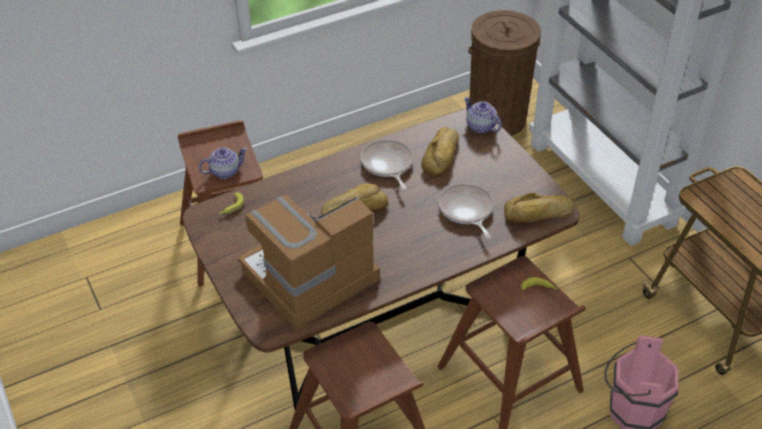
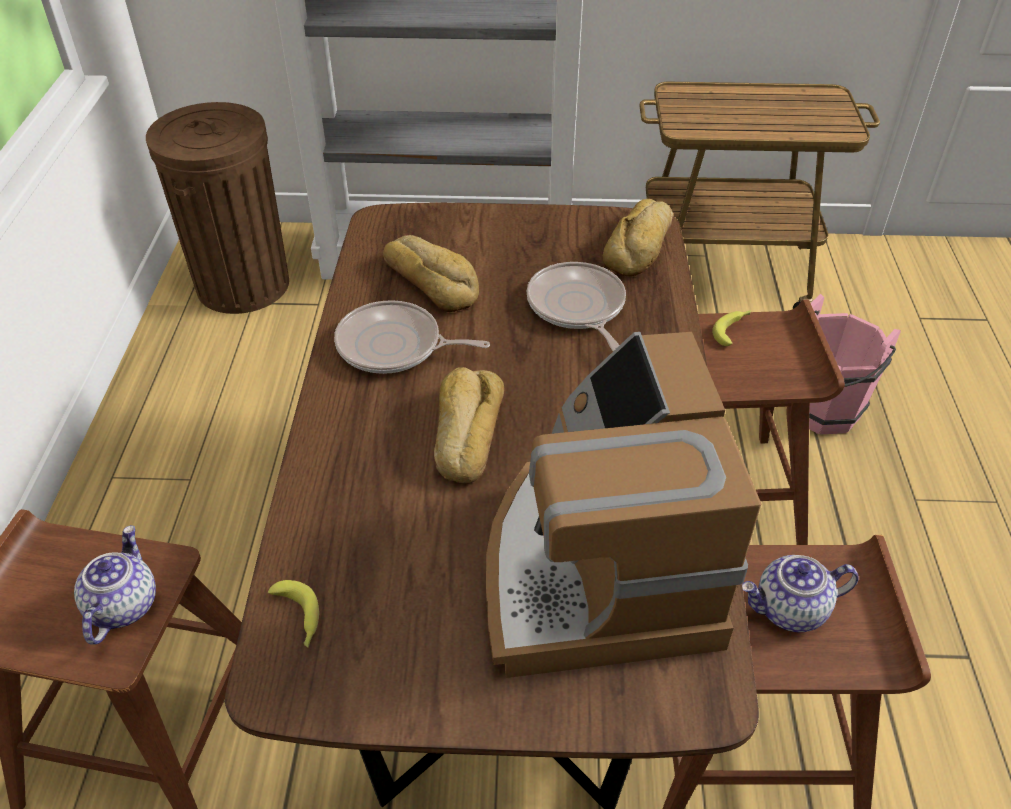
camera: 60 degrees left, 0 degrees up
frying pan [438,183,494,239] -> frying pan turned 60 degrees clockwise [527,262,626,351]
teapot [464,97,502,133] -> teapot moved to [742,555,859,632]

